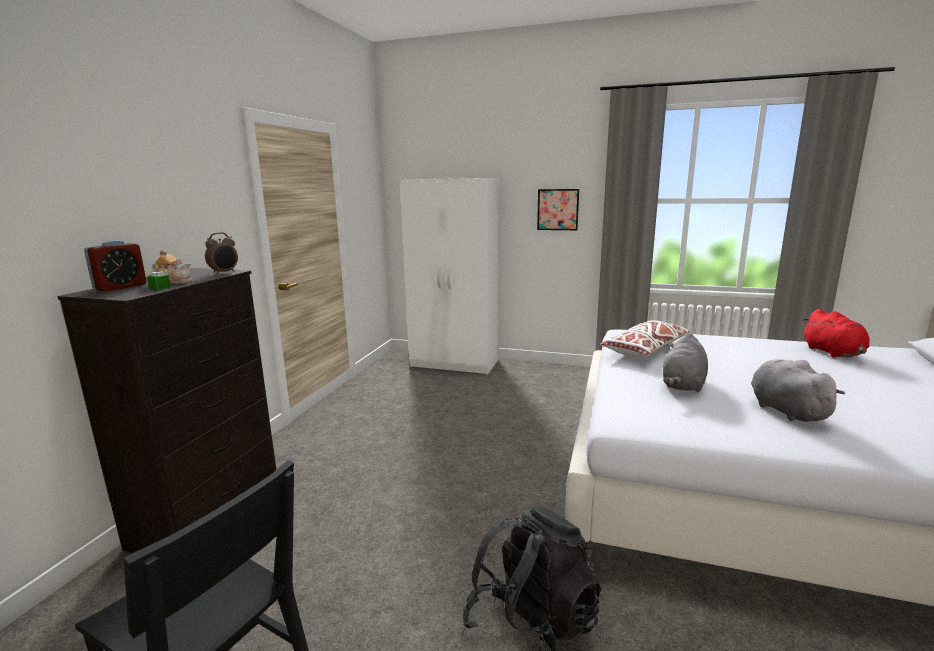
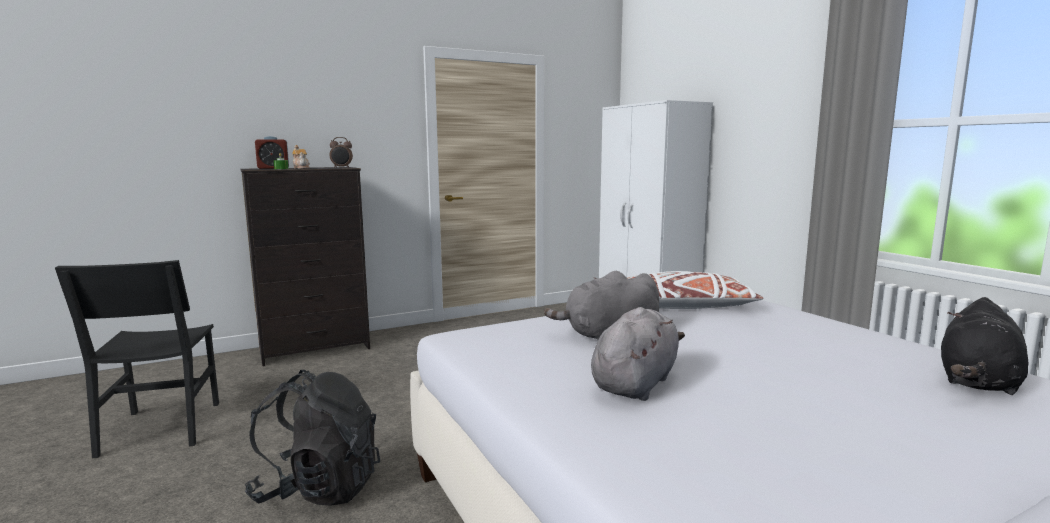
camera: 45 degrees right, 5 degrees down
picture [537,189,579,230] -> none
red plush toy [802,309,870,358] -> black plush toy [941,297,1029,395]

